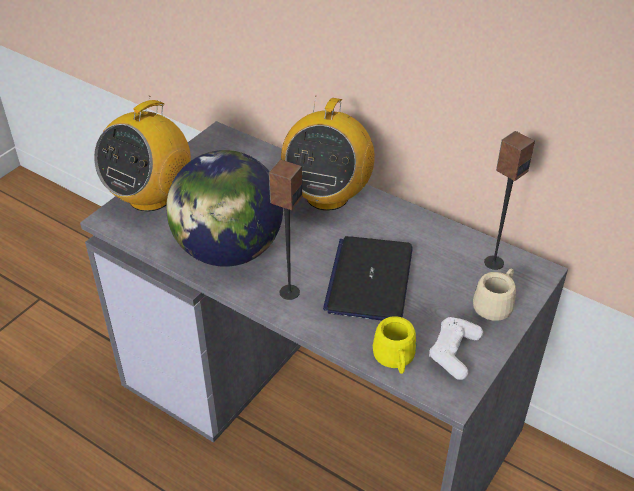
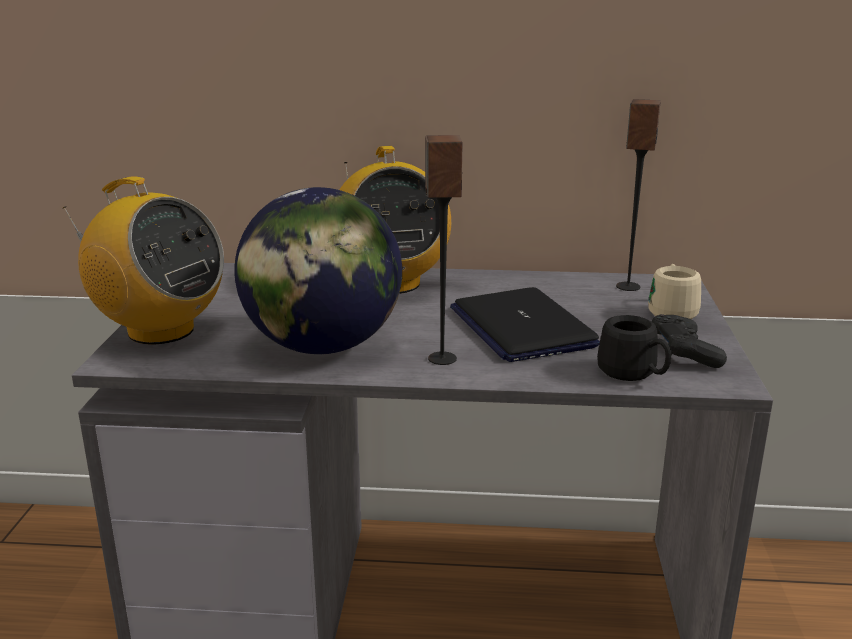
camera: 30 degrees left, 20 degrees down
radio [94,96,191,212] -> radio turned 60 degrees counterclockwise [63,176,224,344]
yellow mug [373,316,416,374] -> black mug [597,315,671,381]
white game controller [429,317,483,380] -> black game controller [652,314,727,368]

